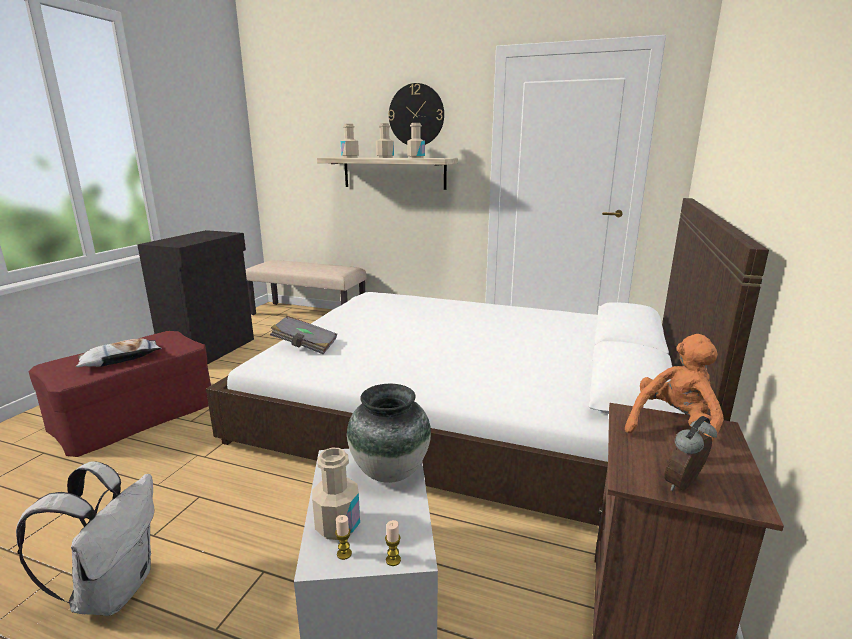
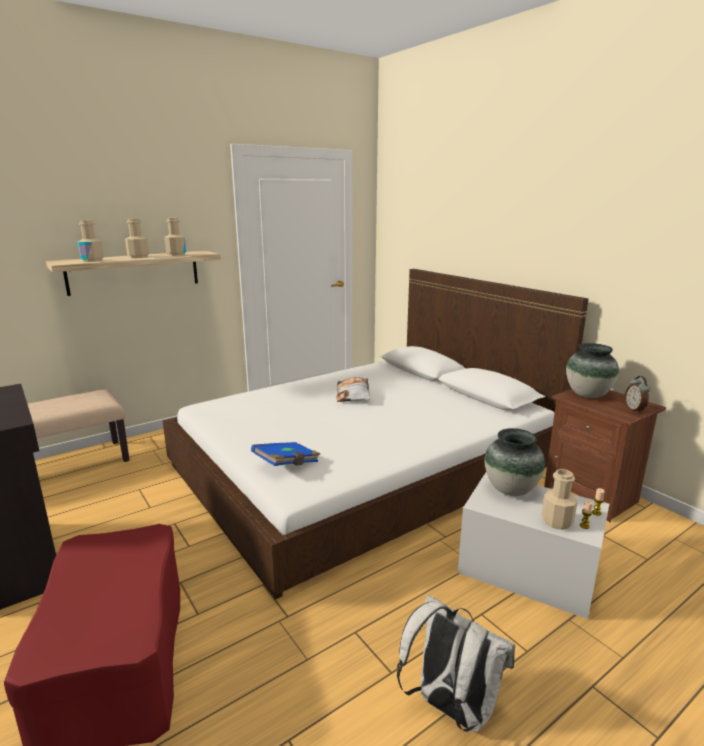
camera: 55 degrees left, 0 degrees up
pillow [76,339,162,367] -> pillow moved to [336,377,370,402]
grey book [270,316,337,354] -> blue book [251,442,320,466]
wall clock [388,83,444,145] -> none
orange plush toy [625,334,724,441] -> vase [566,343,619,398]

